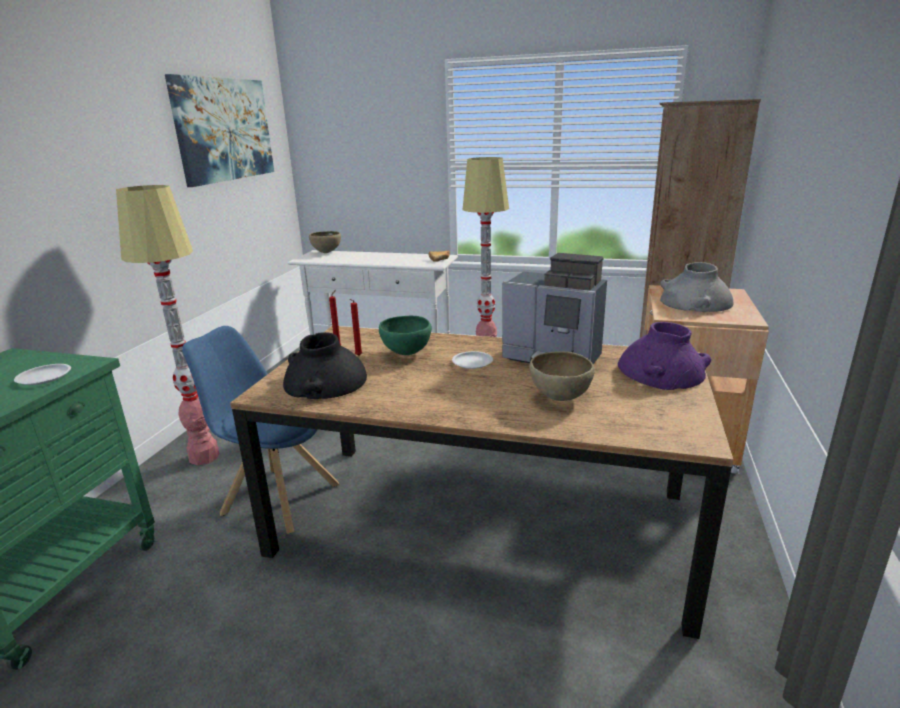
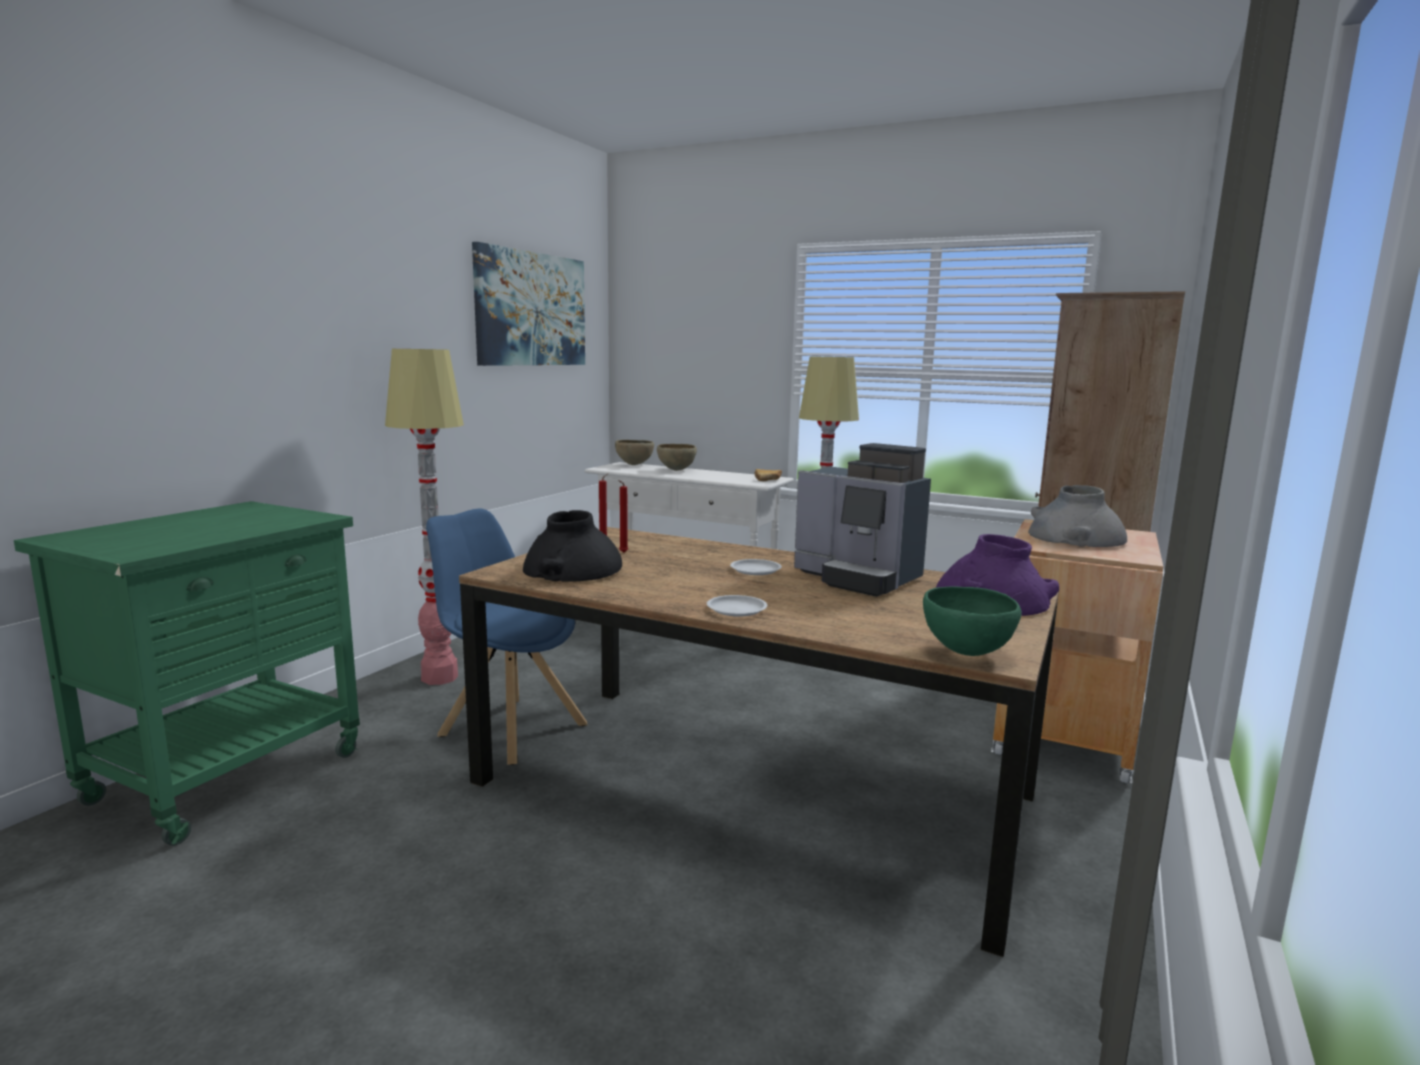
camera: 10 degrees right, 10 degrees down
white plate [14,364,71,385] -> white plate moved to [707,595,767,616]
green bowl [379,316,432,355] -> green bowl moved to [923,586,1022,656]
brown bowl [529,351,595,401] -> brown bowl moved to [657,444,697,471]

